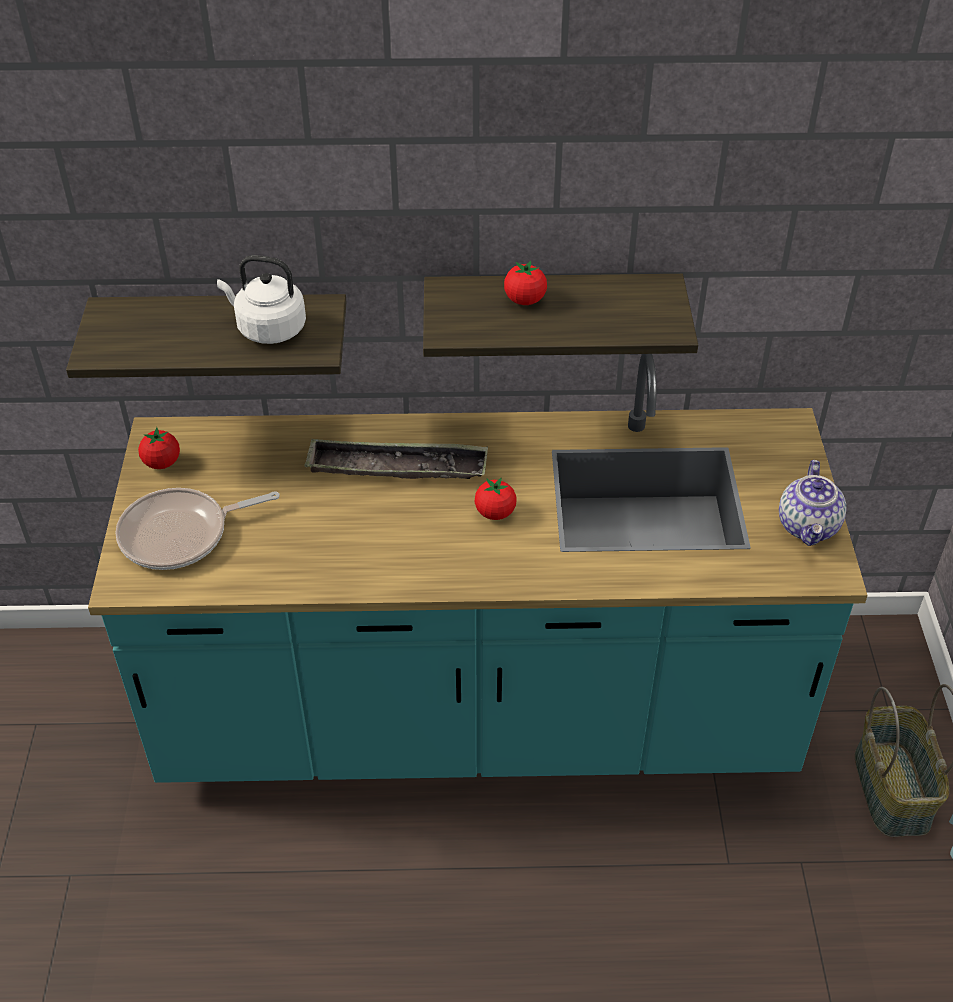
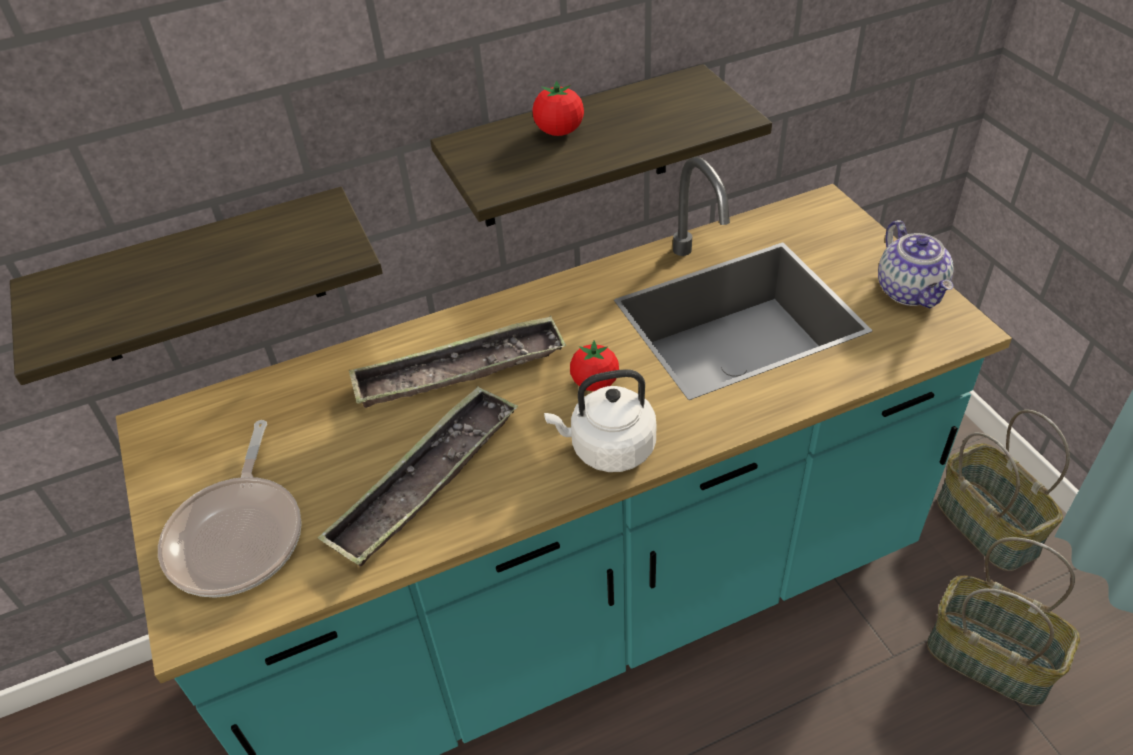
camera: 20 degrees left, 0 degrees up
frying pan [115,488,280,570] -> frying pan turned 45 degrees counterclockwise [158,420,302,598]
tomato [138,427,180,469] -> none
white kettle [217,255,306,344] -> white kettle moved to [544,369,656,472]
none -> tray [317,386,518,566]
none -> basket [927,537,1080,707]

